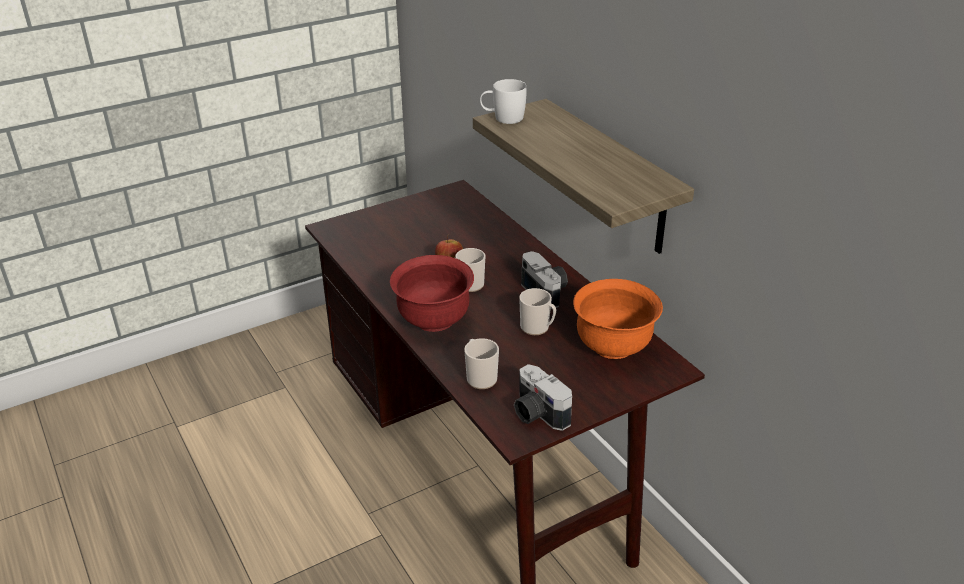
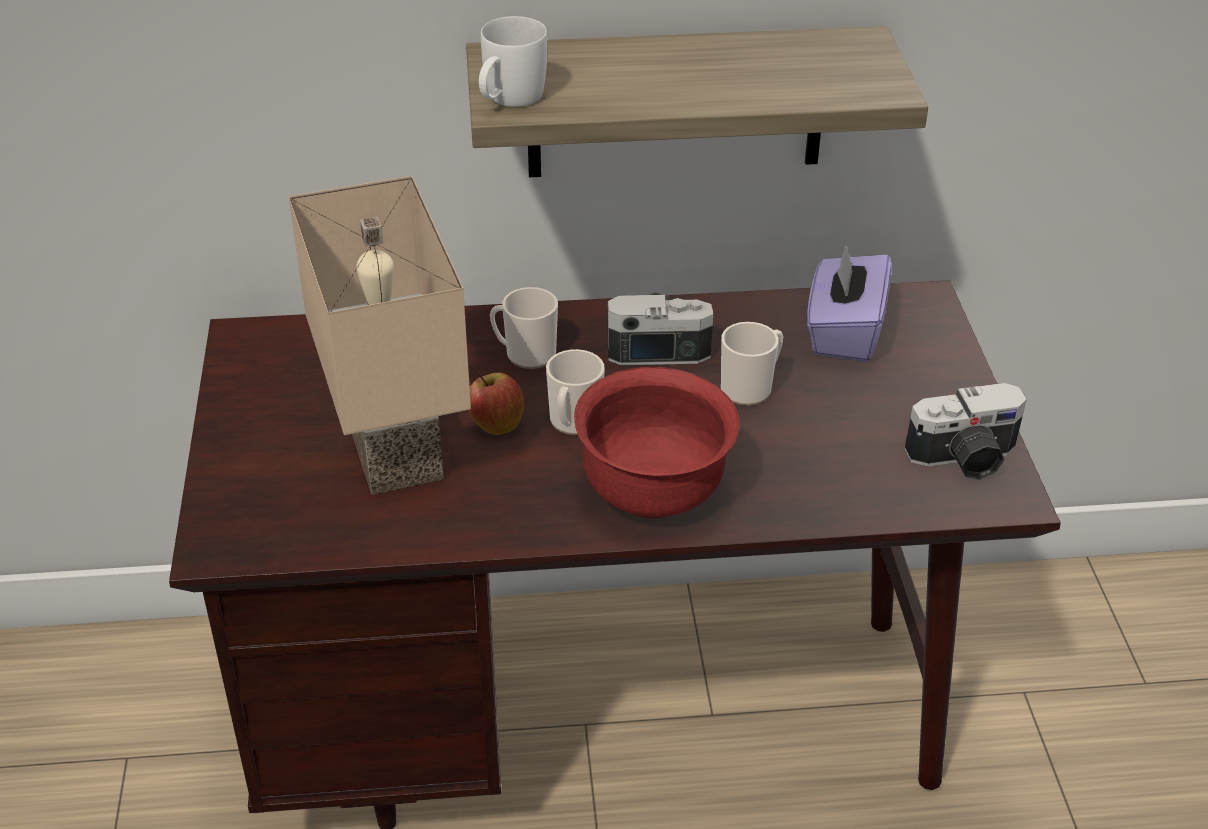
camera: 65 degrees left, 5 degrees up
mug [464,338,499,389] -> mug moved to [490,287,558,369]
orange bowl [573,279,663,359] -> purple tissue box [807,244,892,362]
none -> beige table lamp [289,176,471,495]

